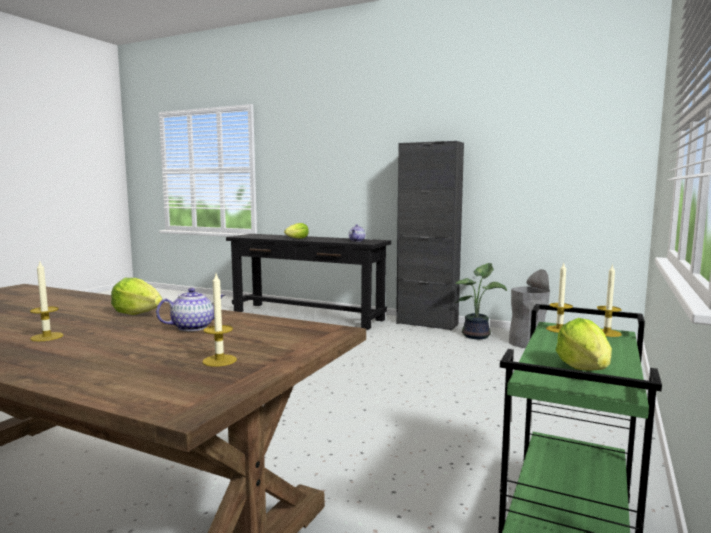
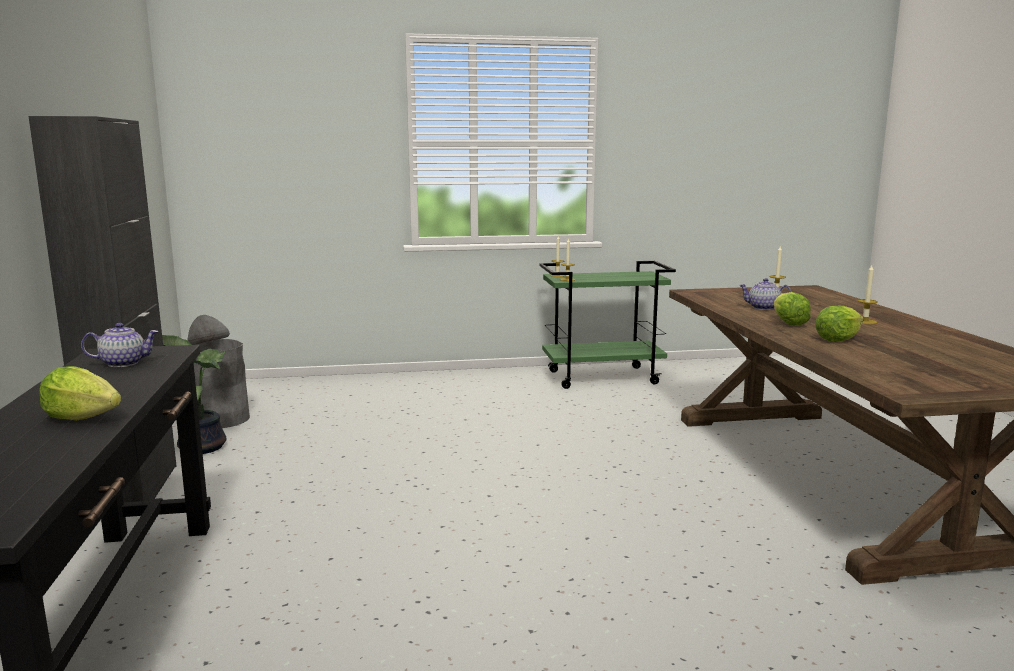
camera: 125 degrees left, 5 degrees up
lettuce [556,318,612,371] -> lettuce moved to [815,306,864,342]

